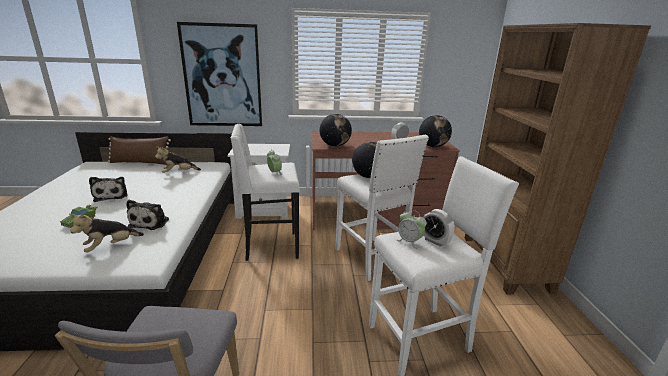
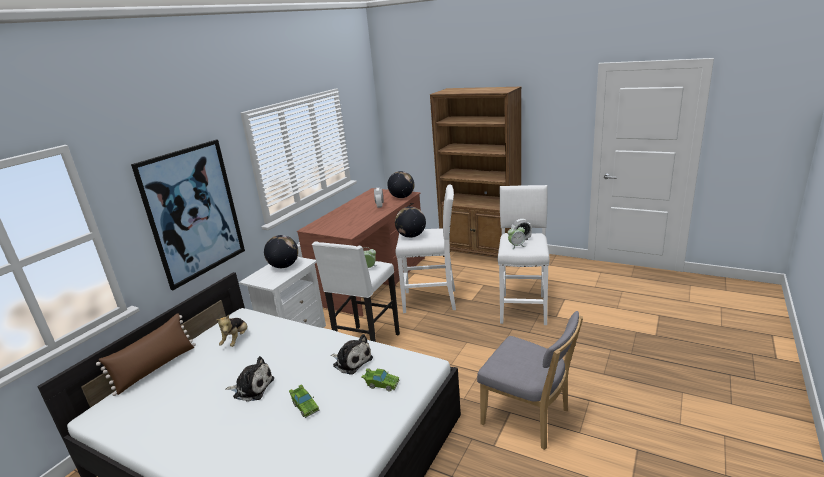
camera: 55 degrees left, 0 degrees up
plush toy [69,214,144,253] -> green toy car [362,368,399,392]
globe [319,114,352,147] -> globe moved to [264,235,298,268]

